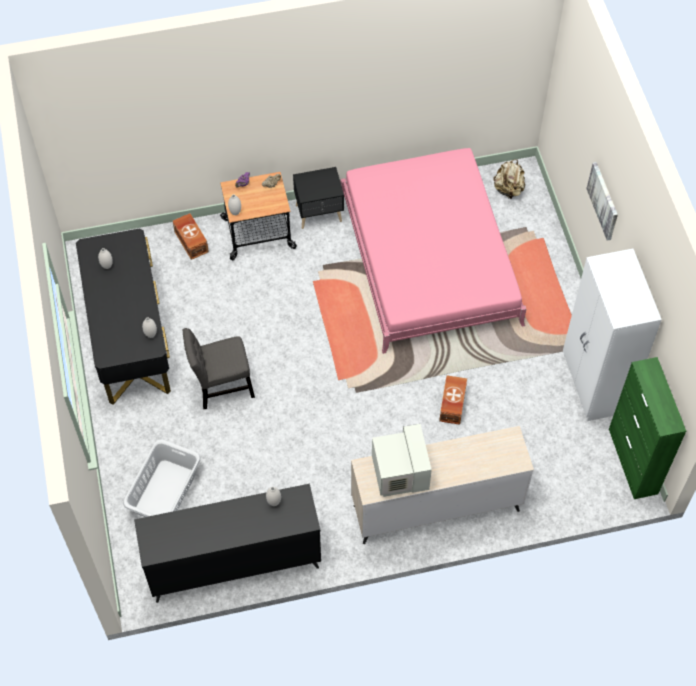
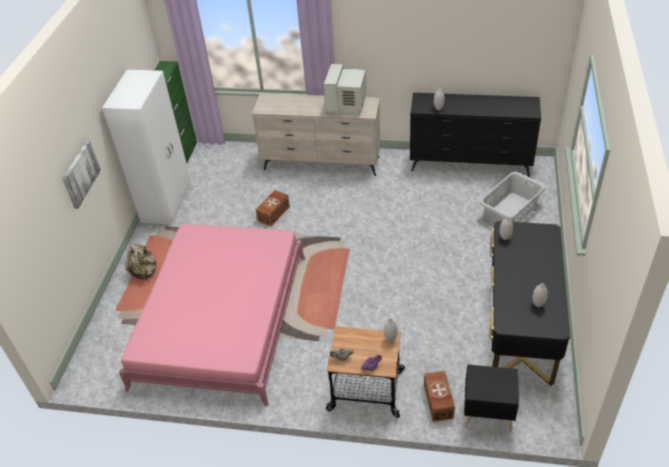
camera: 155 degrees left, 15 degrees down
grey chair [183,328,255,409] -> none
black nightstand [293,167,344,229] -> black nightstand moved to [464,364,519,432]
beige backpack [494,159,525,199] -> beige backpack moved to [126,244,157,280]

